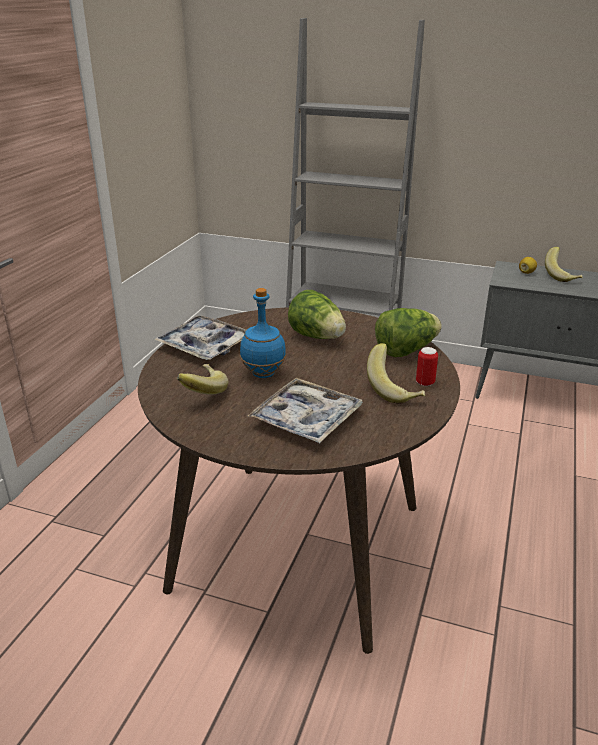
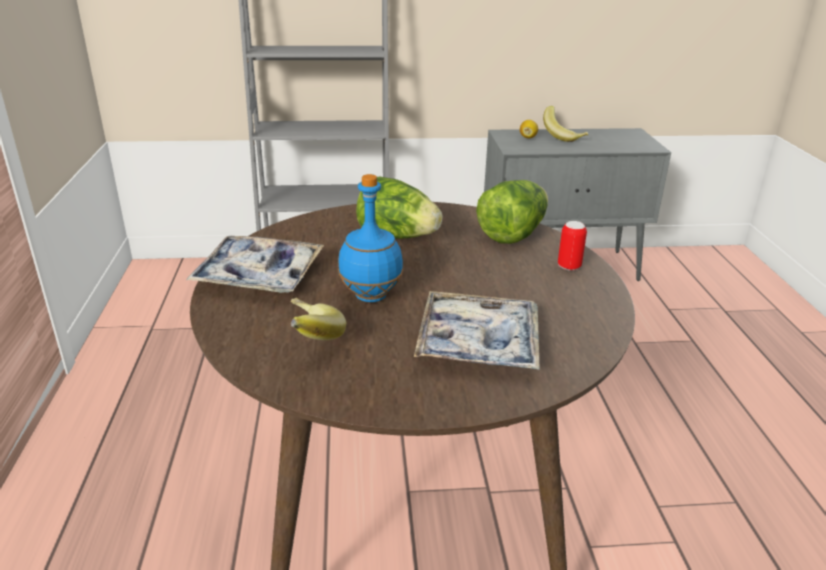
camera: 25 degrees left, 0 degrees up
banana [367,343,425,404] -> none

